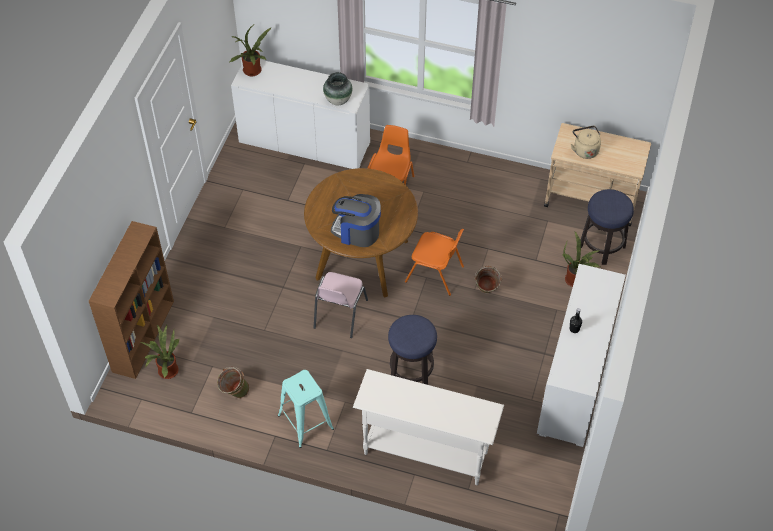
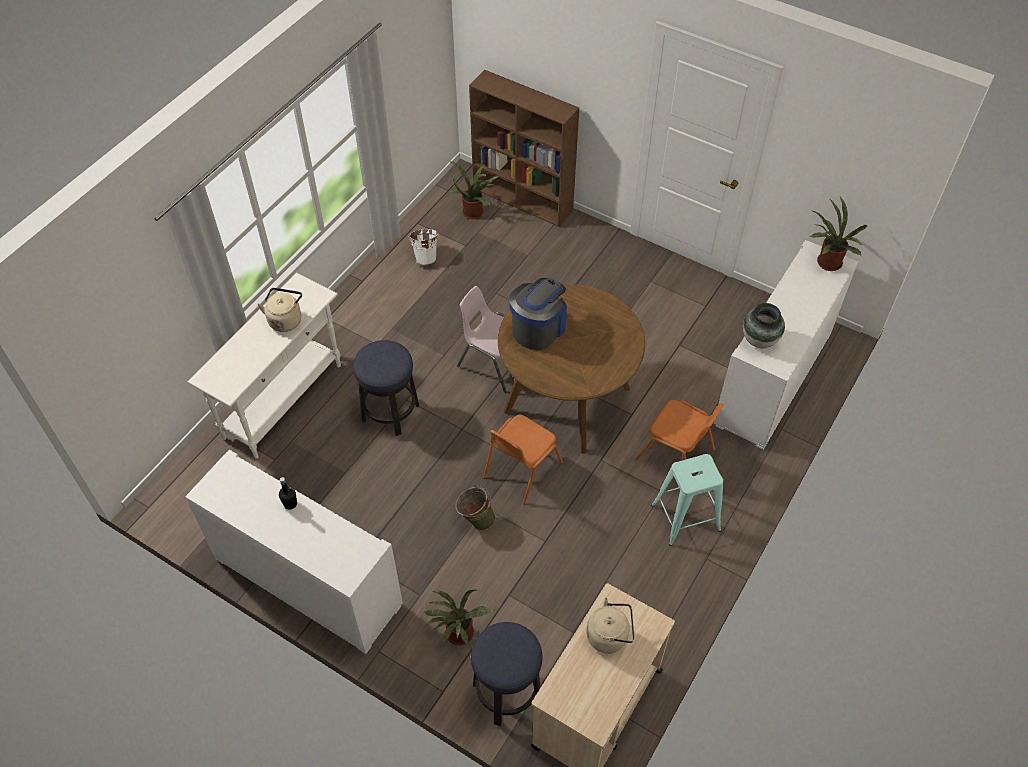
camera: 105 degrees right, 0 degrees up
green bucket [217,367,250,398] -> white bucket [408,229,439,265]
turquoise stool [278,370,334,448] -> turquoise stool moved to [651,454,723,546]
none -> beige kettle [257,288,302,332]

